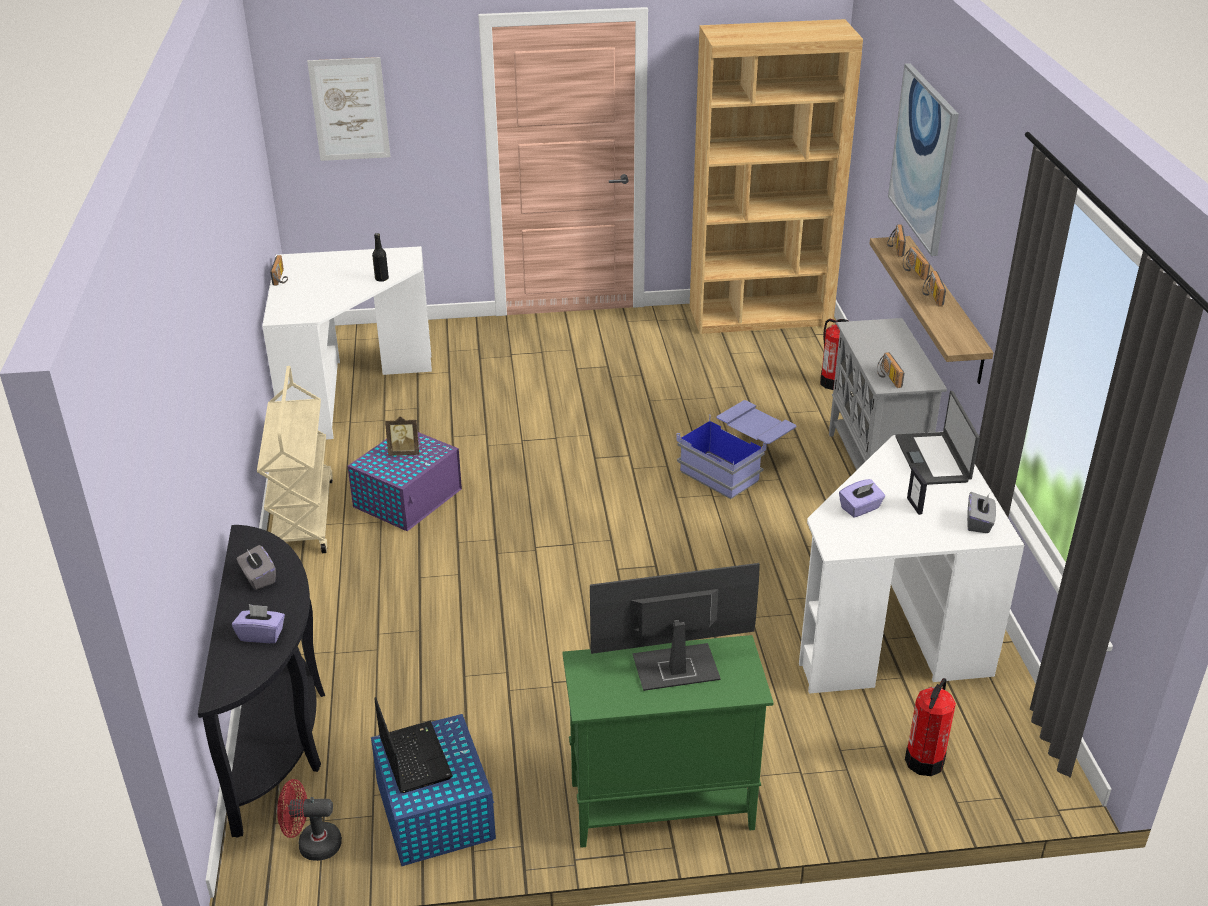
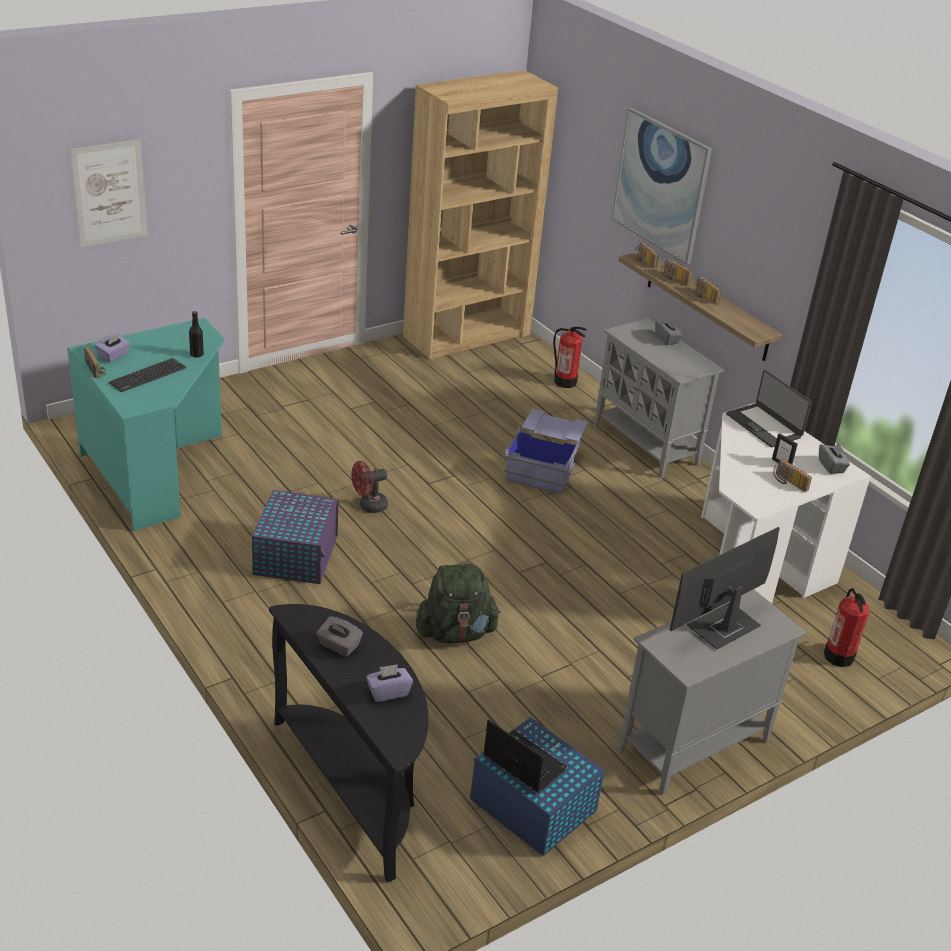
camera: 30 degrees left, 0 degrees up
beige cart [257,366,333,553] -> none
white desk [262,246,432,439] -> turquoise desk [67,318,224,531]
red fan [277,779,342,861] -> red fan moved to [351,461,388,513]
picture frame [385,416,419,456] -> none
green cabinet [562,635,774,848] -> grey cabinet [618,589,807,795]
purple tissue box [839,479,885,518] -> purple tissue box moved to [95,333,130,362]
radio [877,352,905,388] -> radio moved to [773,459,812,492]
none -> keyboard [109,358,186,392]
none -> green backpack [416,563,501,644]
none -> grey tissue box [655,318,683,345]

